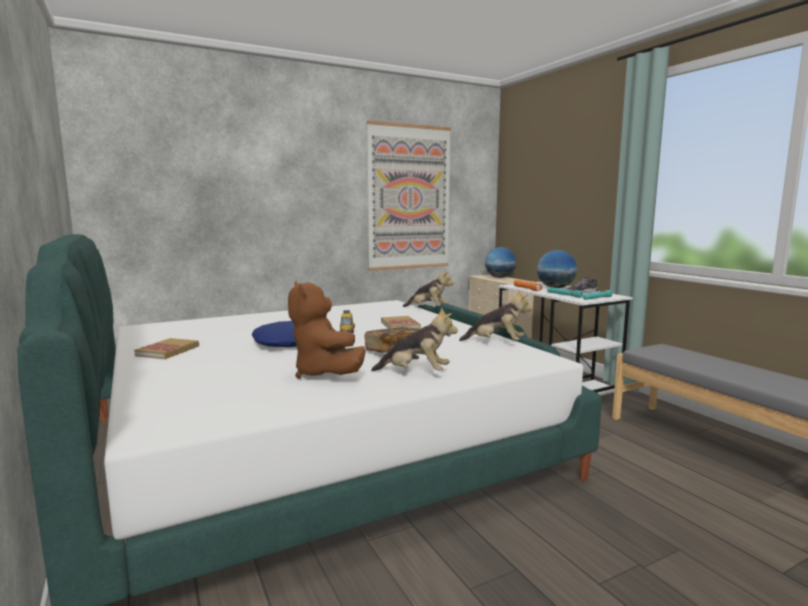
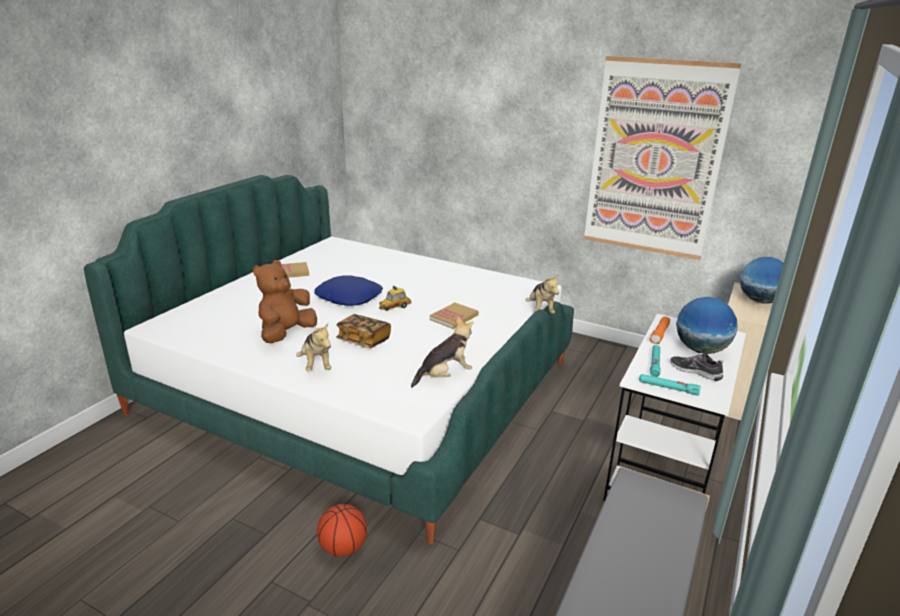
camera: 55 degrees right, 15 degrees up
plush toy [459,290,532,341] -> plush toy turned 105 degrees counterclockwise [411,317,474,388]
none -> basketball [317,504,367,557]

